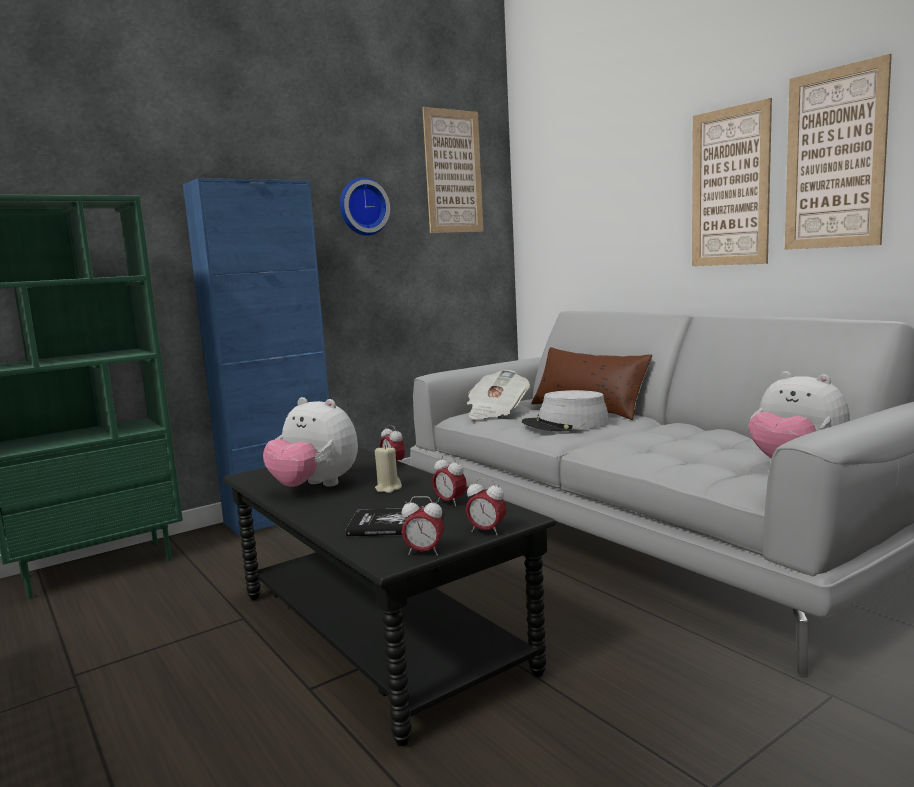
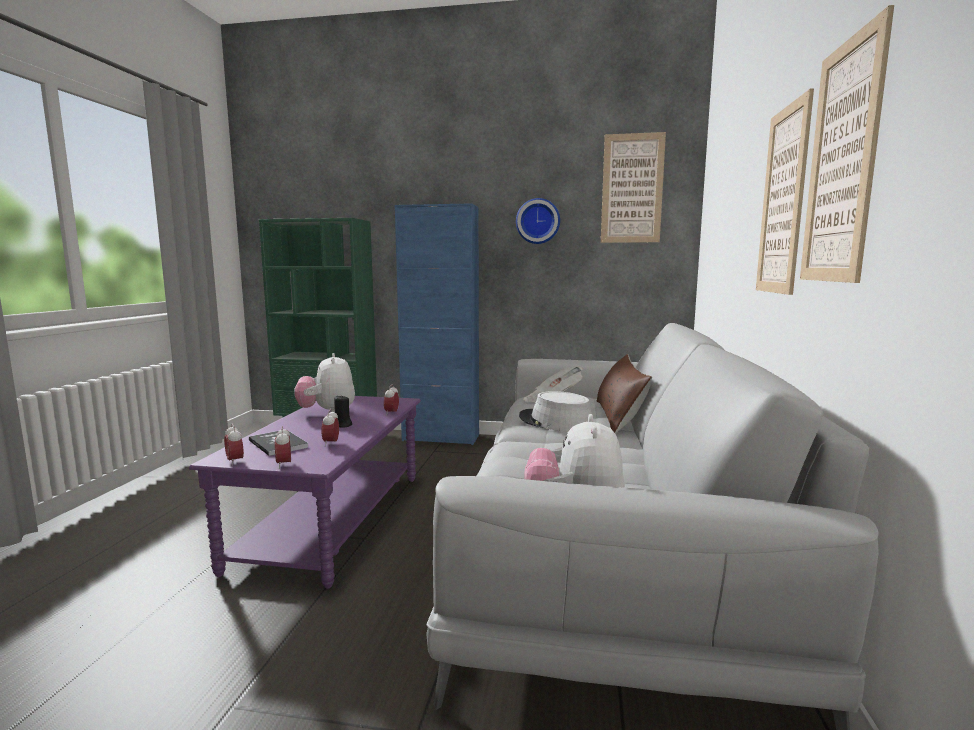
camera: 45 degrees right, 0 degrees up
black coffee table [222,447,556,746] -> purple coffee table [189,396,421,589]
beige candle [375,445,402,493] -> black candle [334,395,352,428]

